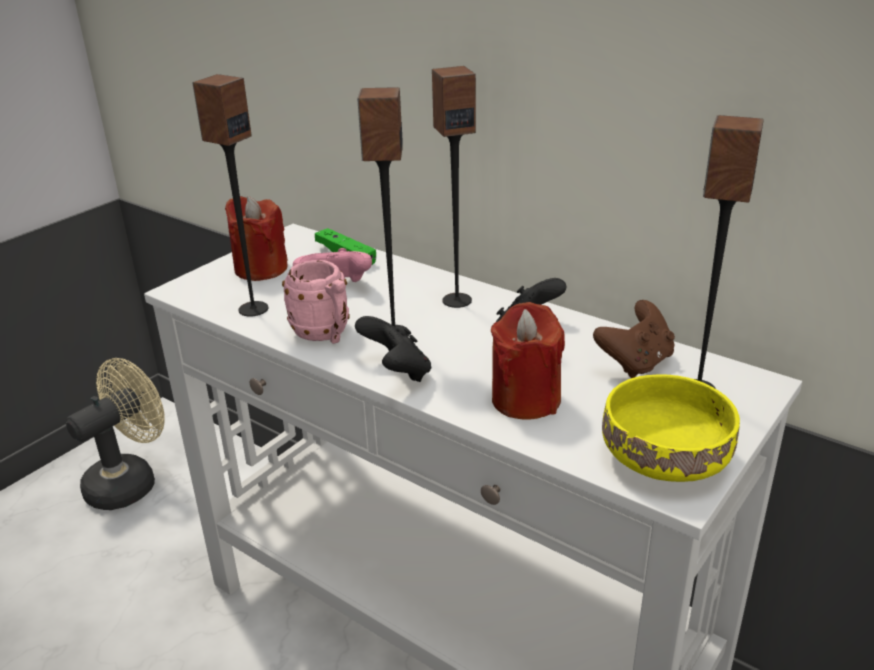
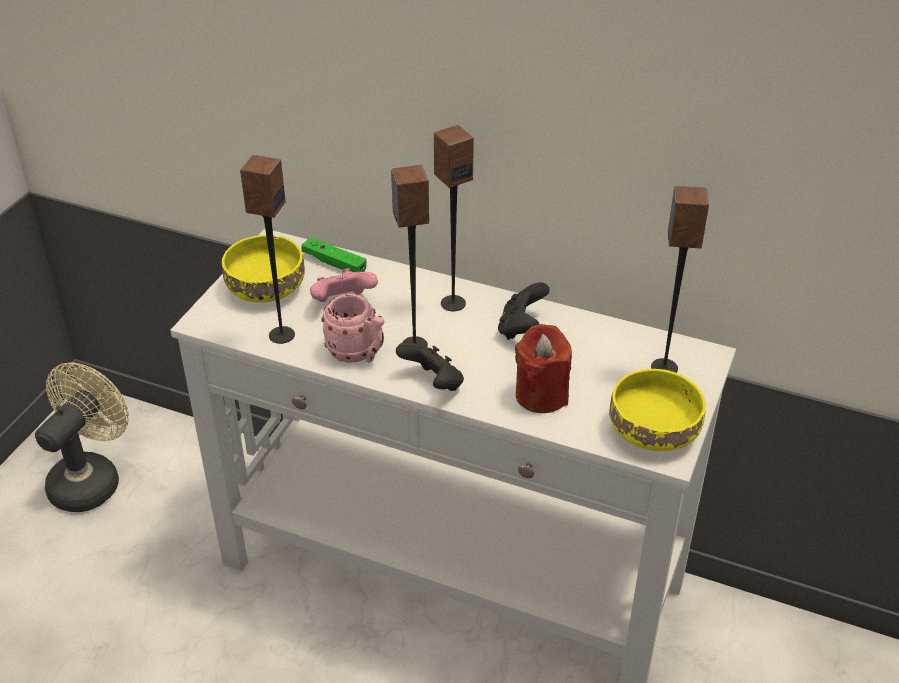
camera: 15 degrees left, 10 degrees up
red candle [225,196,288,281] -> yellow bowl [222,235,305,303]
brown game controller [593,300,675,378] -> none

